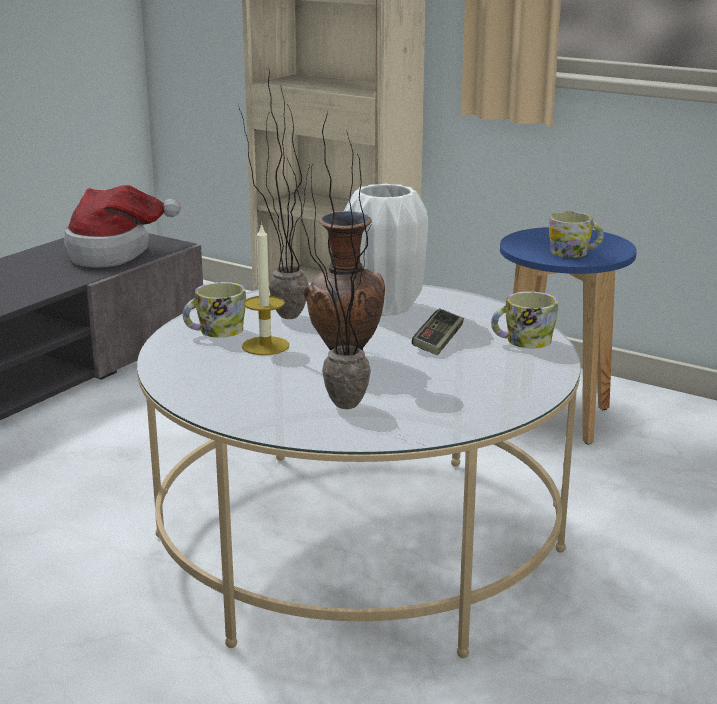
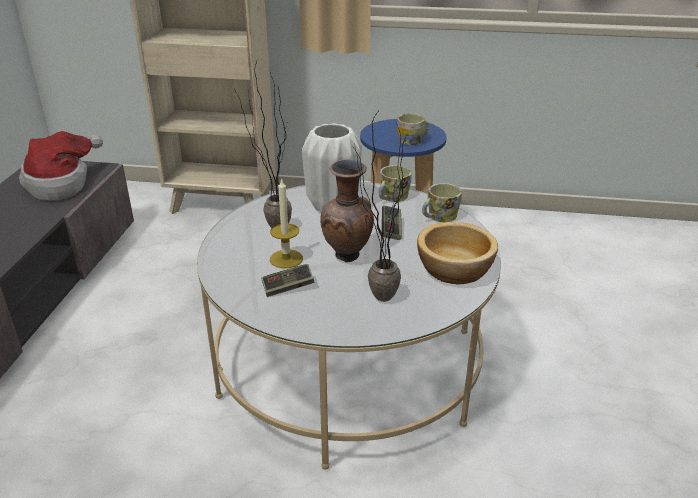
camera: 25 degrees left, 10 degrees up
mug [183,282,246,338] -> mug moved to [379,165,412,202]
none -> game controller [261,264,314,297]
none -> bowl [417,222,498,285]

